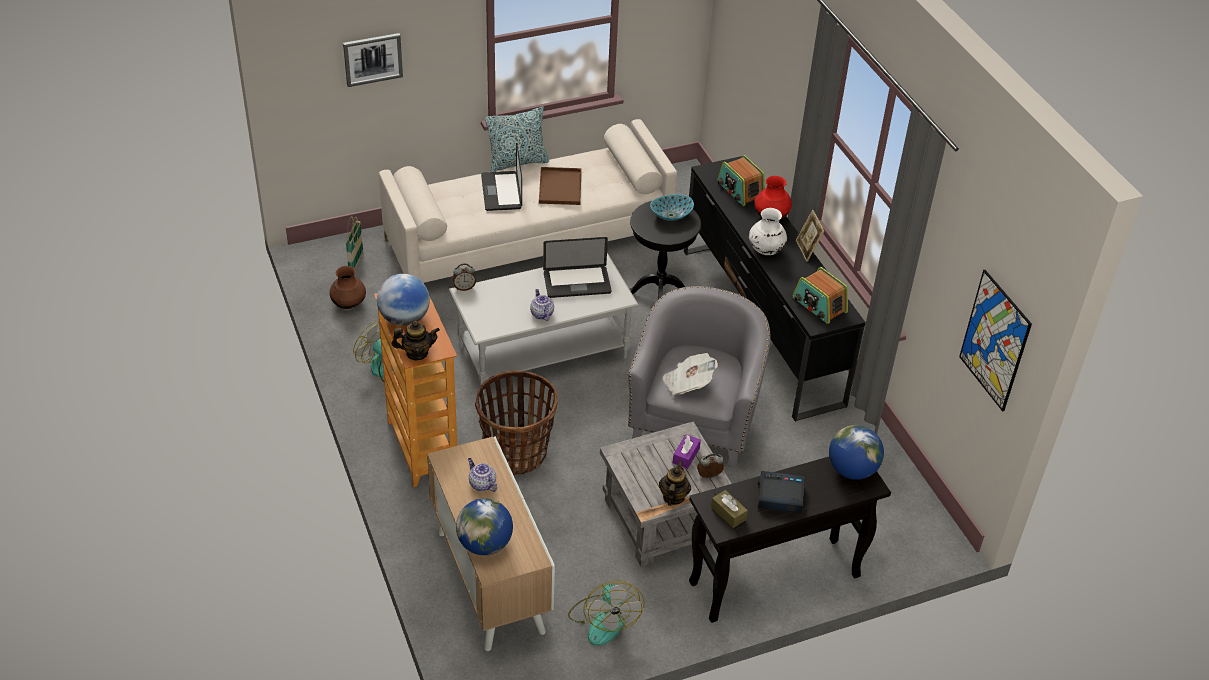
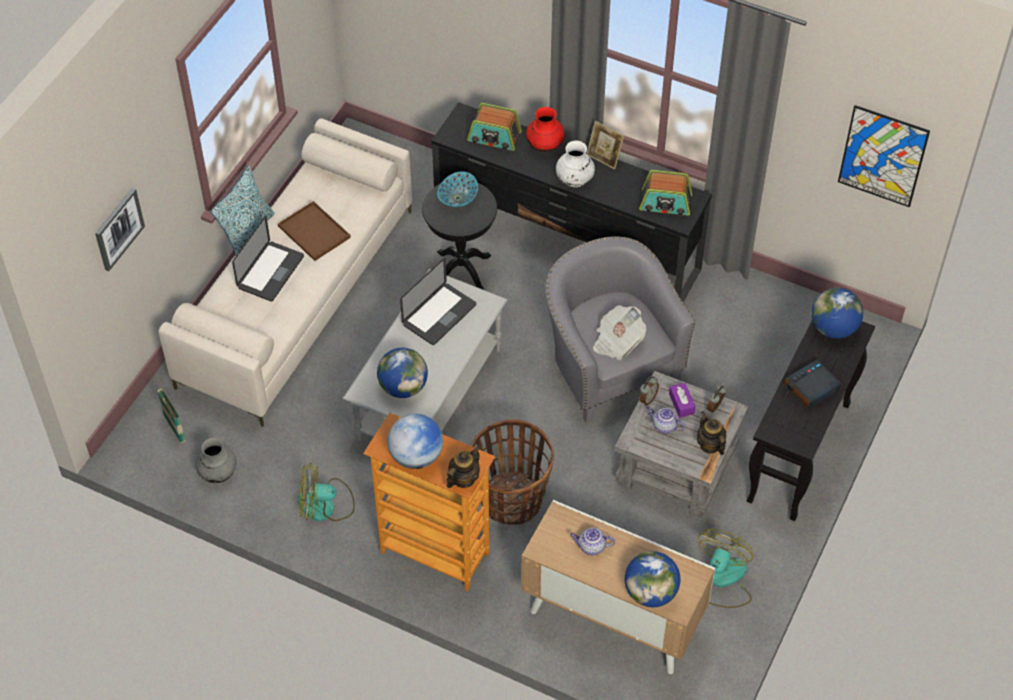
camera: 40 degrees left, 10 degrees up
brown vase [330,266,366,309] -> grey vase [196,438,236,483]
alarm clock [452,263,476,291] -> alarm clock moved to [639,376,659,405]
laptop [481,143,522,211] -> laptop turned 105 degrees counterclockwise [232,216,304,301]
teapot [530,289,554,321] -> teapot moved to [647,407,685,434]
fan [568,581,645,646] -> fan turned 105 degrees counterclockwise [698,529,753,608]
brown tissue box [711,490,748,528] -> none
none -> globe [377,348,428,398]

